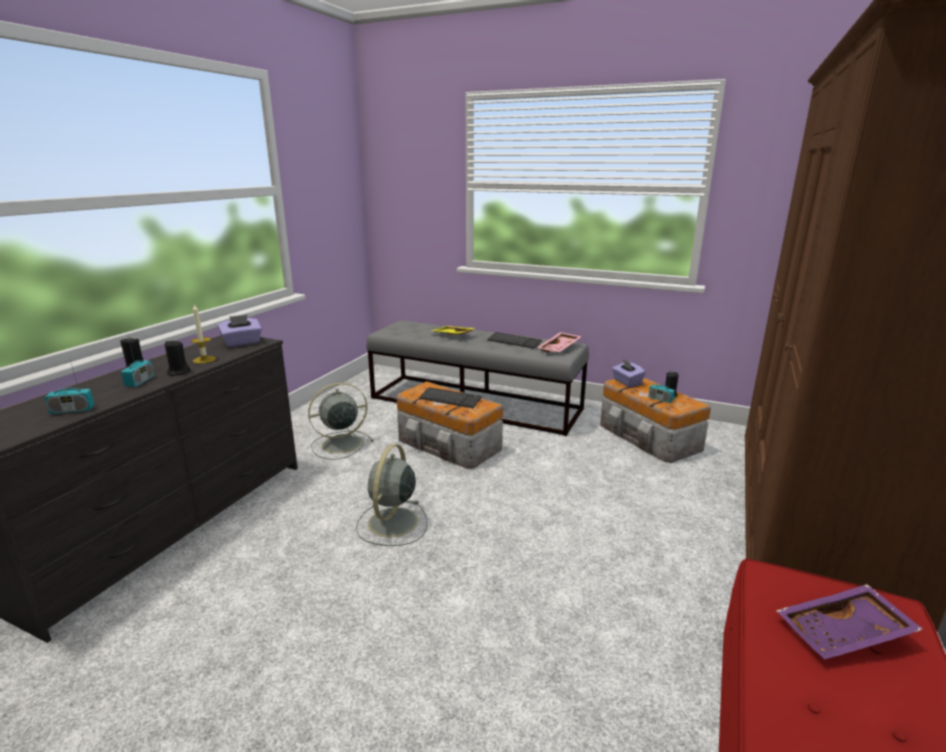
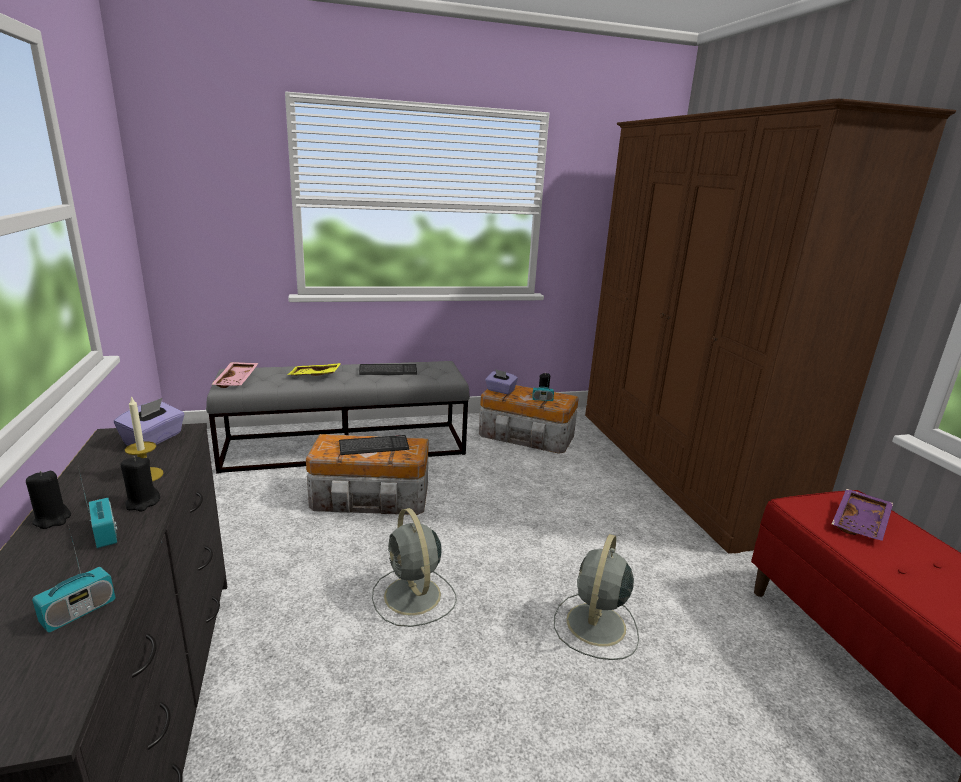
camera: 40 degrees left, 0 degrees up
grey fan [308,383,374,460] -> grey fan moved to [554,534,639,660]
pink tray [537,332,582,352] -> pink tray moved to [211,362,259,388]

